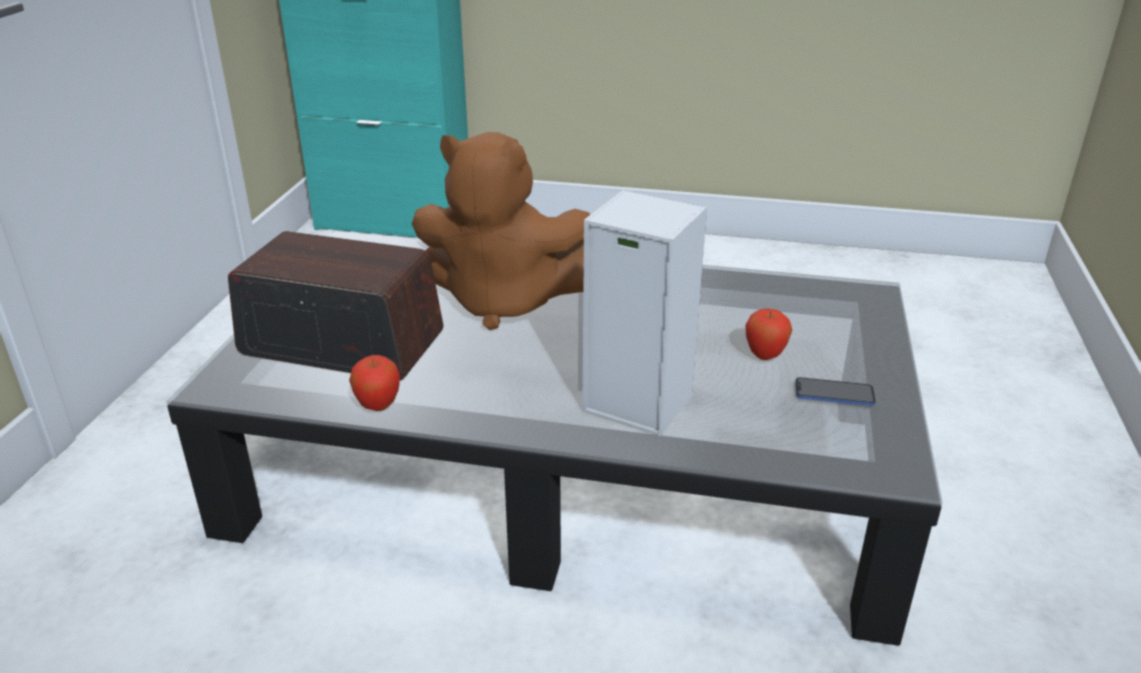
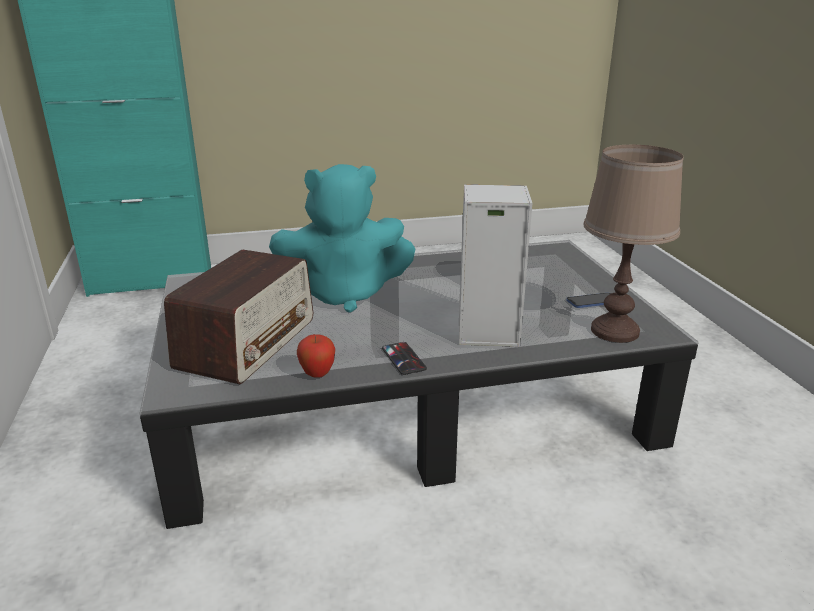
camera: 25 degrees left, 5 degrees down
radio [228,231,444,381] -> radio turned 120 degrees clockwise [164,250,313,384]
brown plush toy [412,132,591,330] -> turquoise plush toy [269,164,415,313]
apple [745,309,792,360] -> none
none -> phone [382,342,427,375]
none -> brown table lamp [583,145,684,343]

